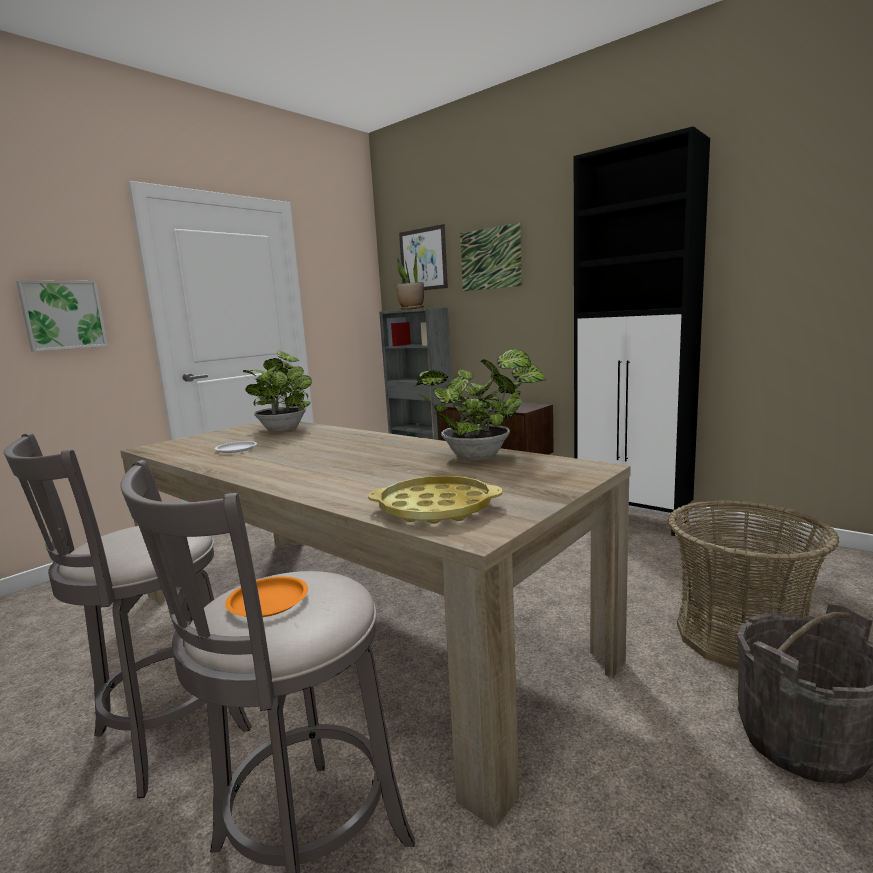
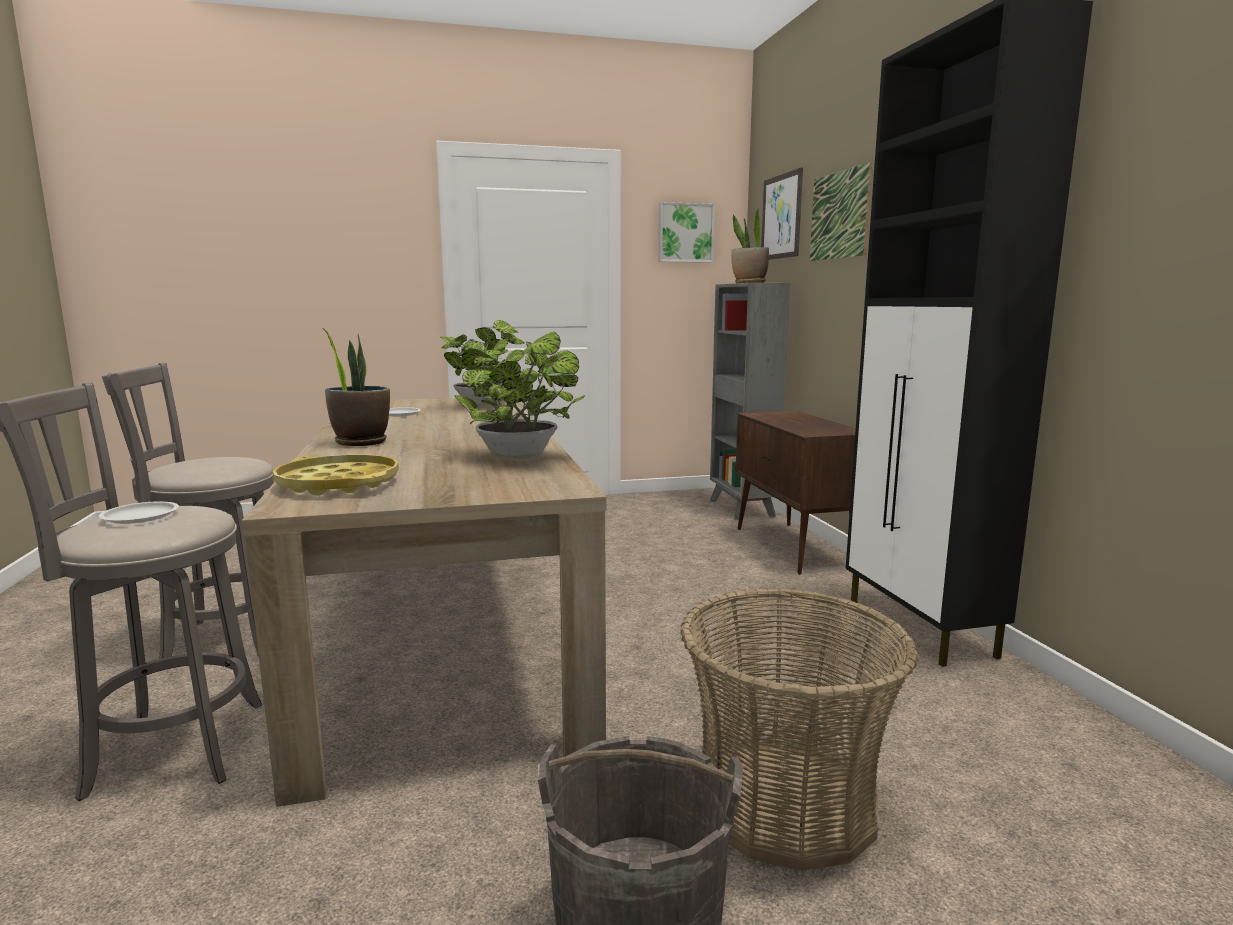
camera: 35 degrees right, 0 degrees up
picture [16,280,108,351] -> picture moved to [658,202,715,263]
orange plate [225,576,308,617] -> white plate [99,501,179,524]
none -> potted plant [322,328,390,446]

